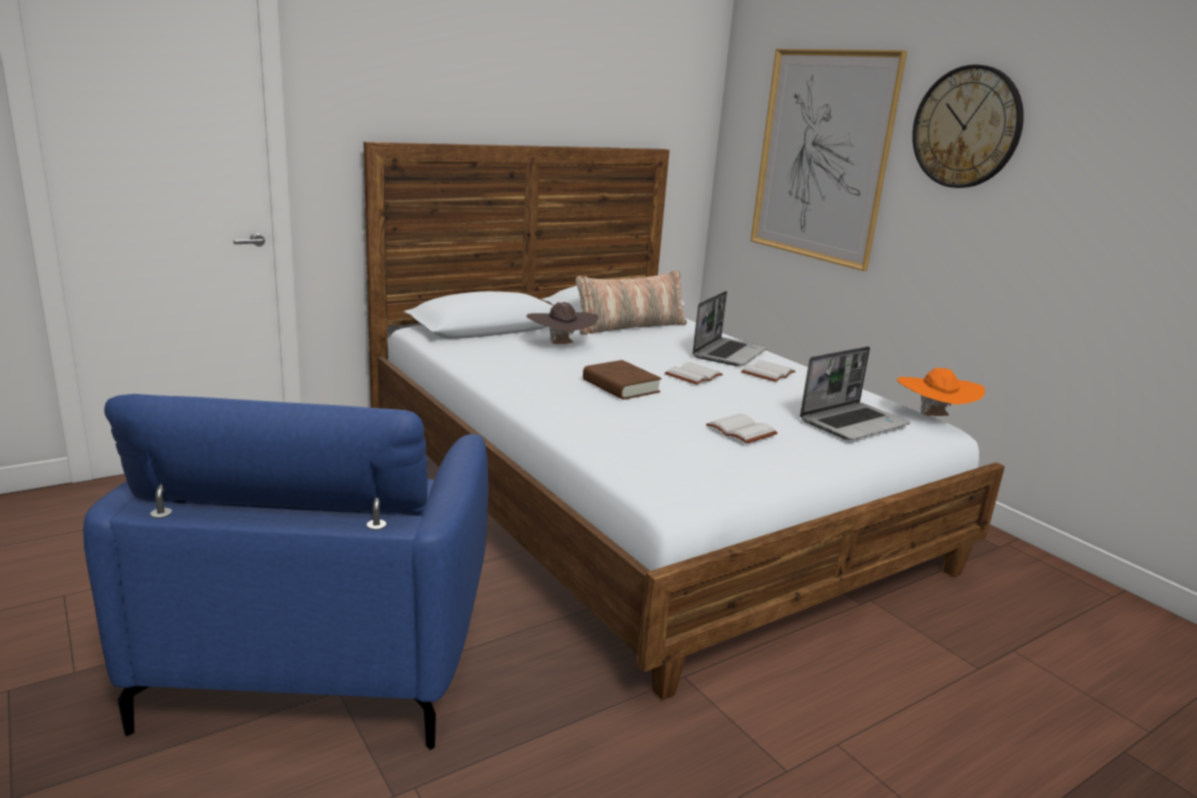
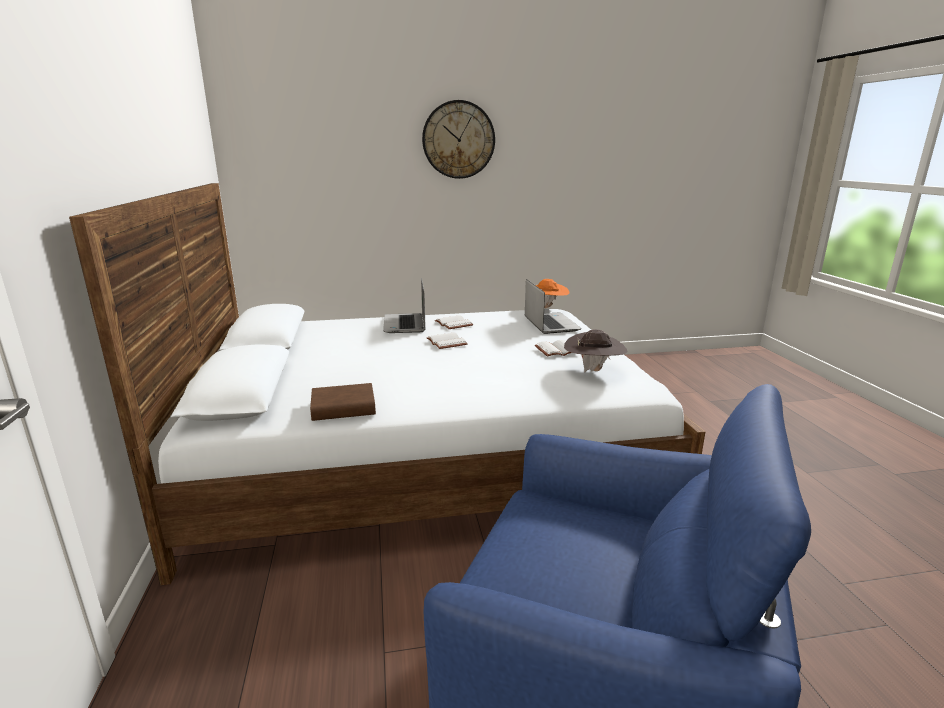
camera: 65 degrees left, 0 degrees up
brown hat [526,302,599,344] -> brown hat moved to [564,329,628,372]
pillow [576,270,687,335] -> none
brown book [583,360,662,400] -> brown book moved to [310,383,376,421]
laptop [692,291,768,366] -> laptop turned 150 degrees counterclockwise [383,278,426,333]
picture [751,49,907,271] -> none

